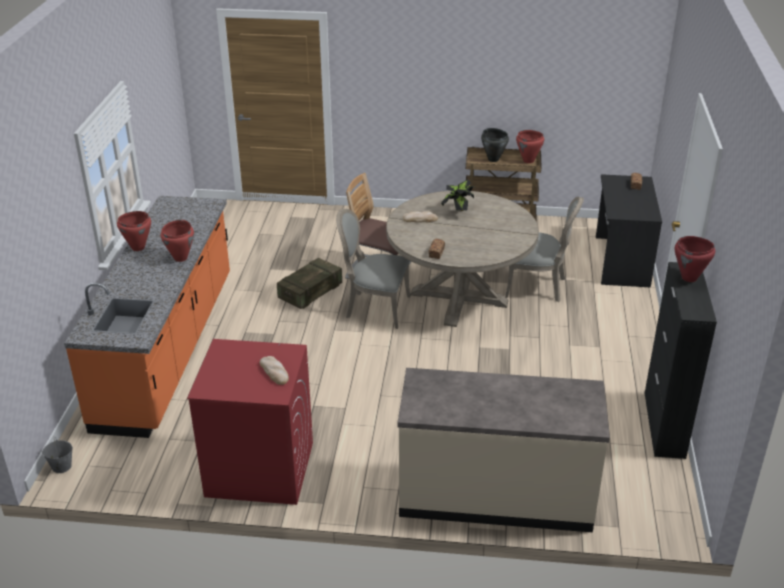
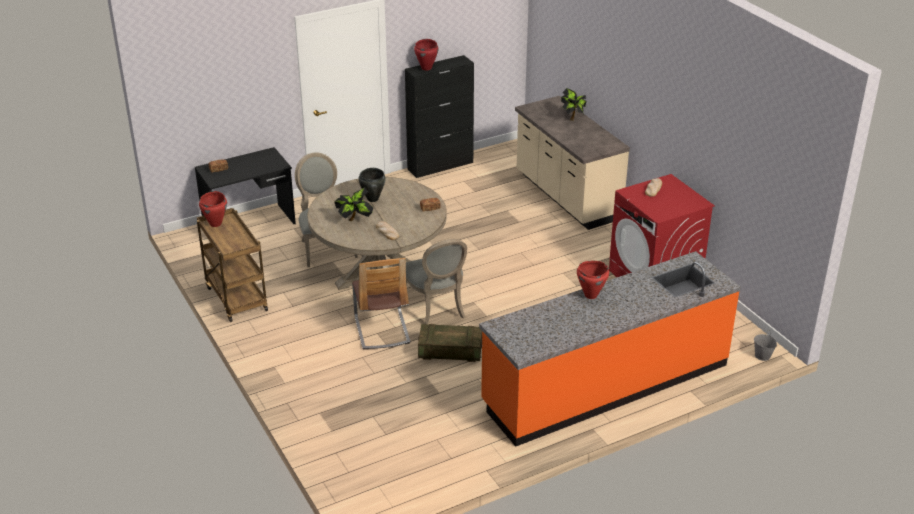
camera: 125 degrees left, 0 degrees up
red cooking pot [117,211,151,251] -> none
black cooking pot [481,128,509,162] -> black cooking pot moved to [358,168,386,202]
none -> potted plant [561,88,586,121]

